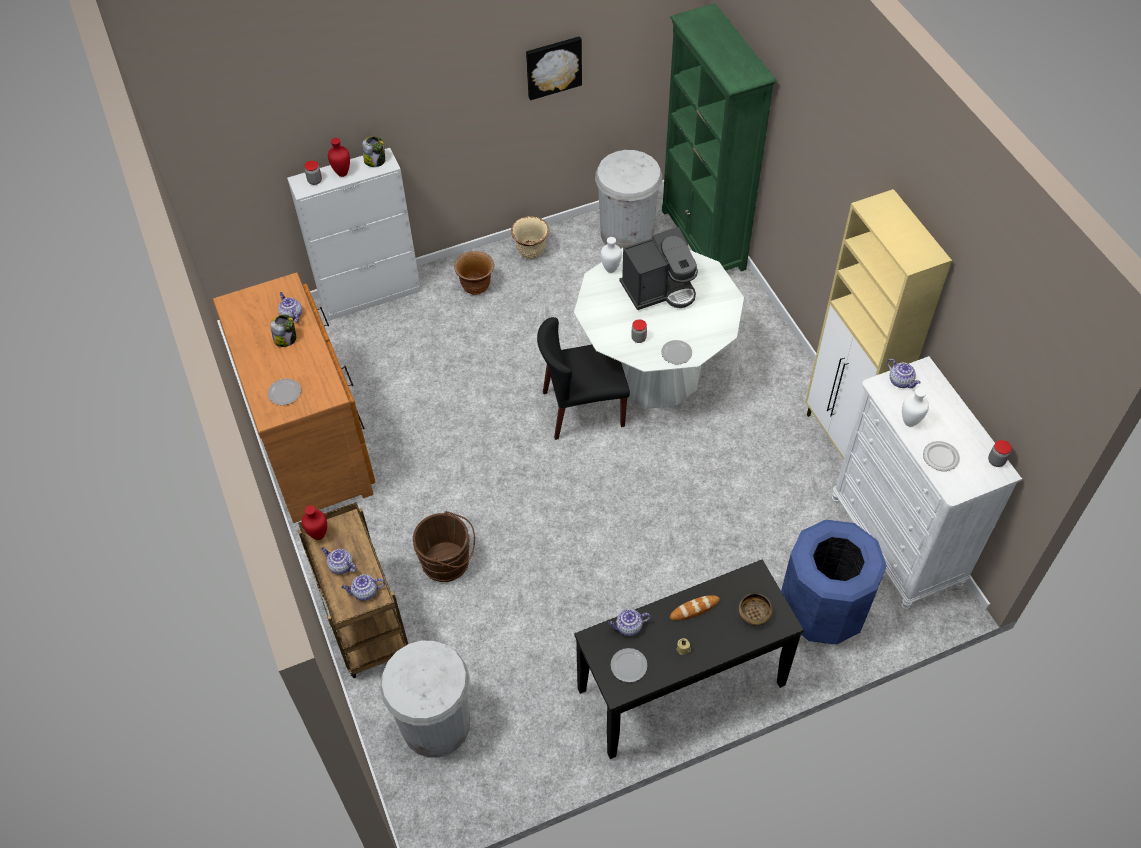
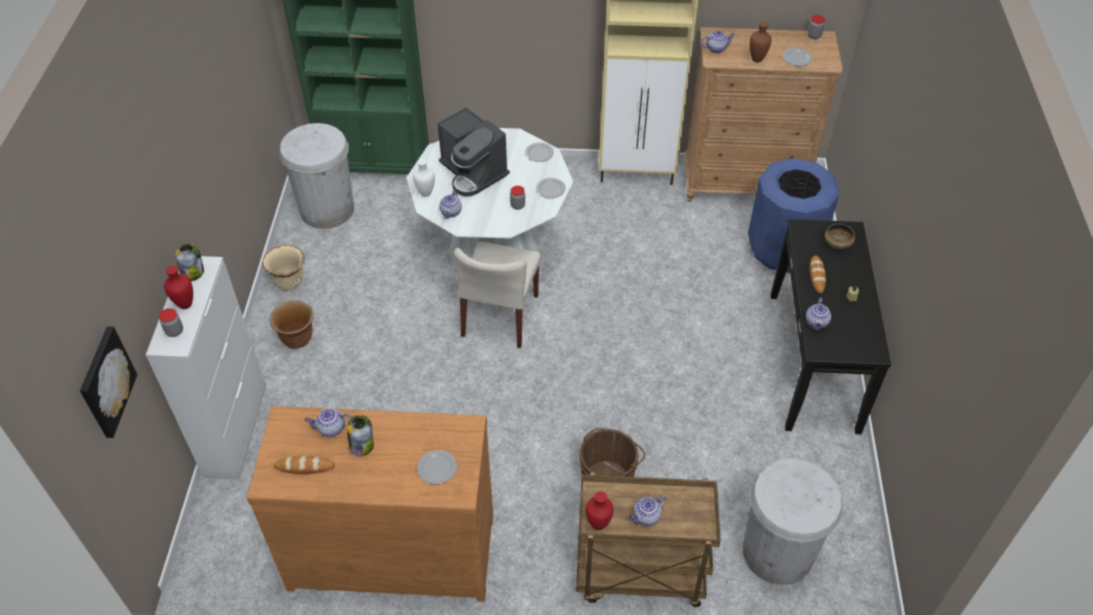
camera: 65 degrees left, 5 degrees down
teapot [341,574,385,601] -> teapot moved to [439,190,462,218]
picture [526,36,582,100] -> picture moved to [80,326,137,438]
black chair [537,317,630,440] -> beige chair [454,241,542,348]
plate [611,648,647,682] -> plate moved to [525,143,554,162]
coffee machine [619,227,698,310] -> coffee machine turned 135 degrees clockwise [438,107,510,197]
white dresser [832,356,1022,609] -> brown dresser [685,27,843,202]
white vase [902,388,929,427] -> brown vase [750,21,772,63]
none -> bread [274,456,335,474]

